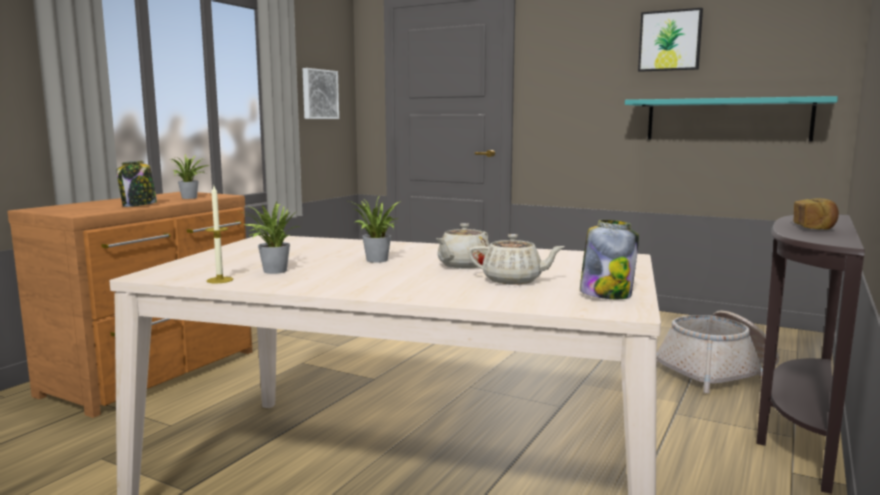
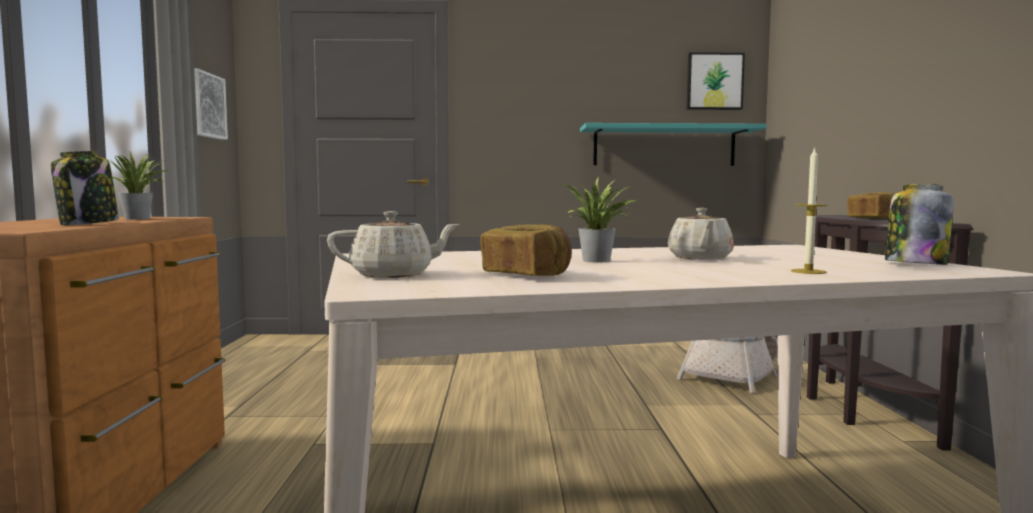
camera: 30 degrees left, 5 degrees down
candle [205,186,233,283] -> candle moved to [791,147,827,274]
potted plant [243,202,299,274] -> bread [480,224,572,276]
beige teapot [468,234,565,285] -> beige teapot moved to [327,211,460,278]
picture [638,8,703,72] -> picture moved to [687,52,745,110]

